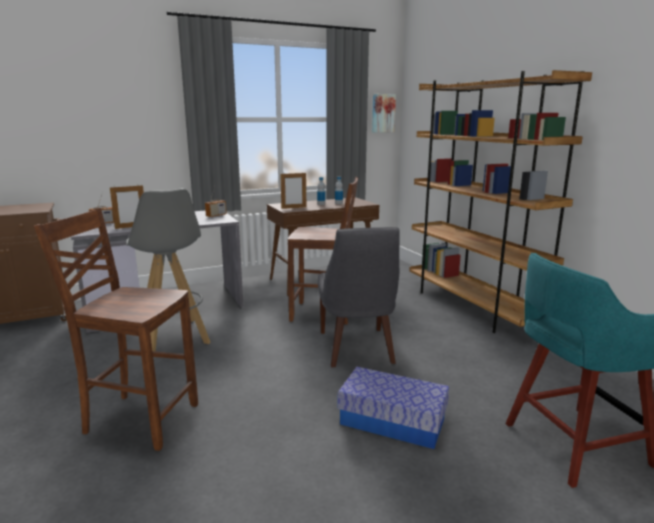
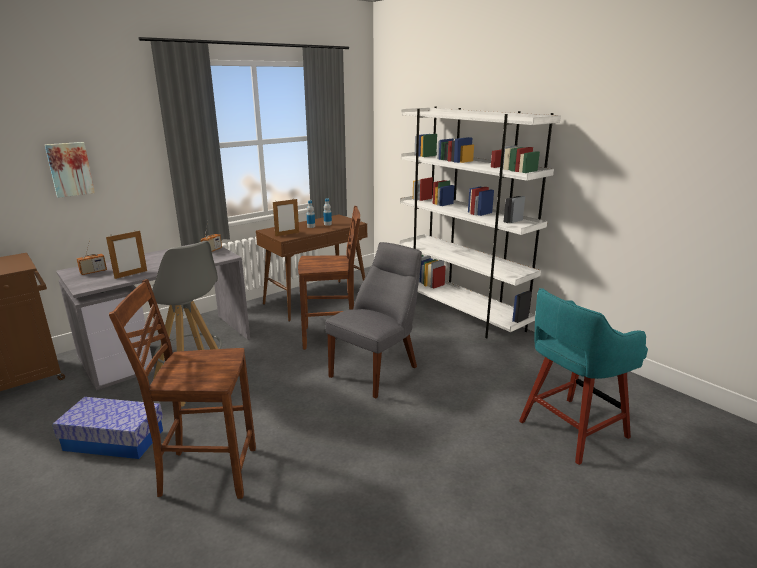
camera: 15 degrees left, 5 degrees up
grey chair [318,227,400,367] -> grey chair turned 120 degrees counterclockwise [325,242,422,398]
storage box [338,367,449,449] -> storage box moved to [52,397,163,459]
picture [372,94,396,133] -> picture moved to [45,142,95,198]
brown bookcase [409,70,592,333] -> white bookcase [399,107,561,338]

